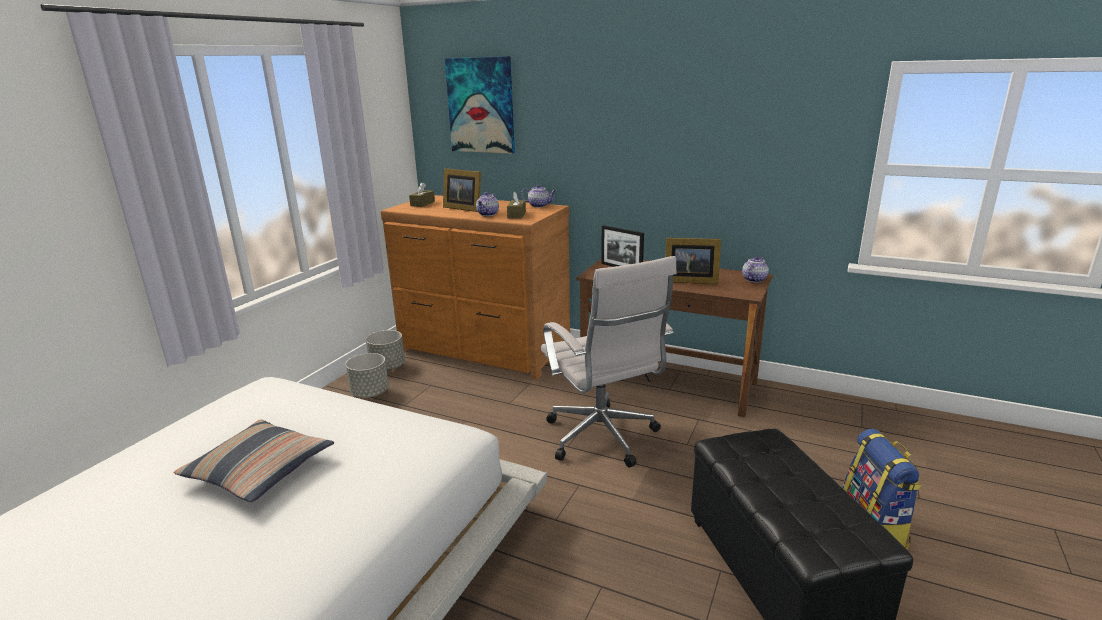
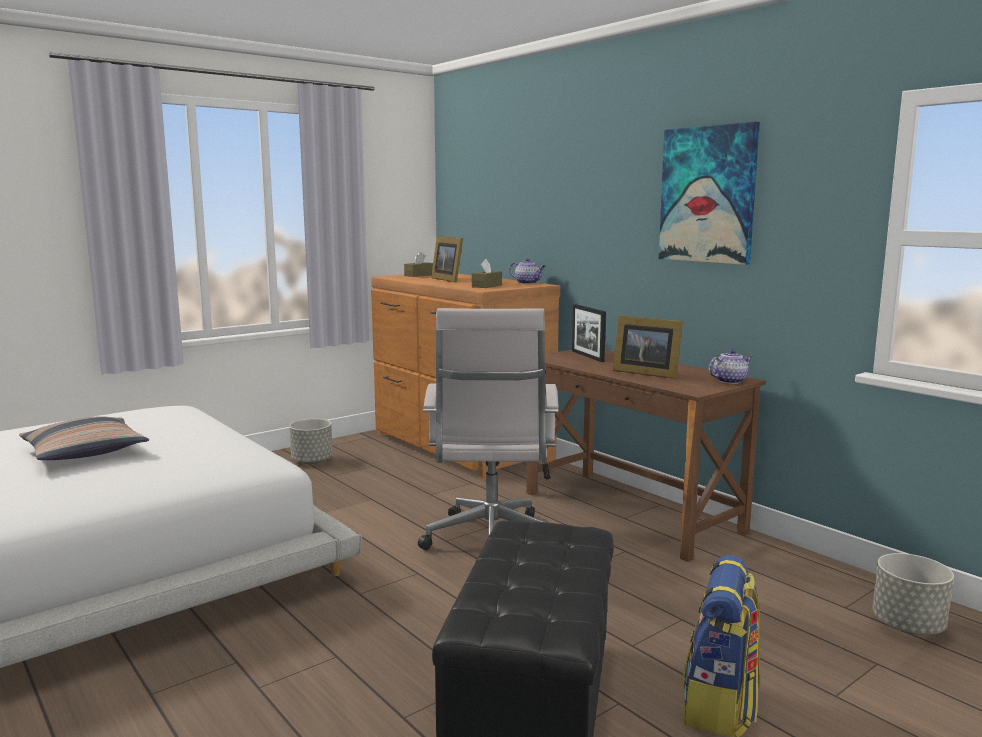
camera: 25 degrees right, 10 degrees down
grey planter [366,330,405,370] -> grey planter moved to [872,553,954,635]
picture [444,56,515,154] -> picture moved to [659,122,760,265]
teapot [476,192,499,216] -> none

